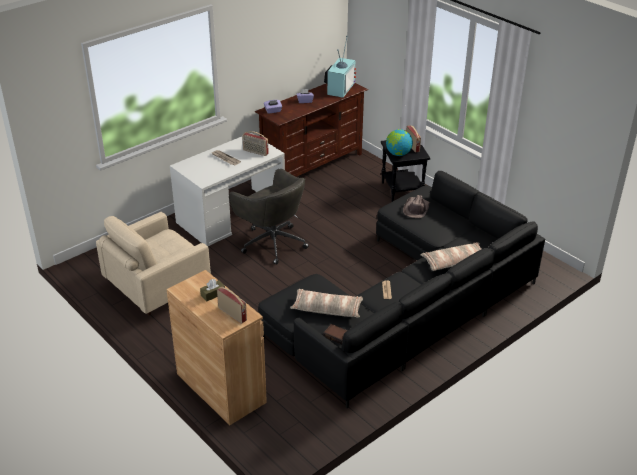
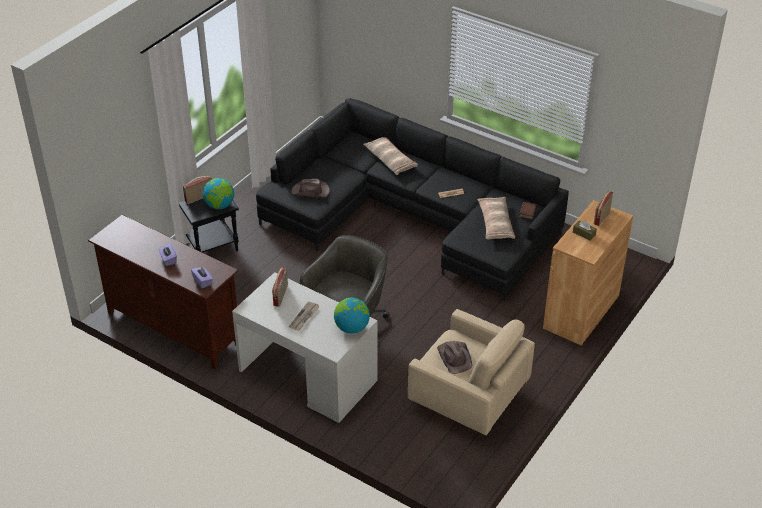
camera: 105 degrees left, 5 degrees up
television [324,36,356,98] -> none
none -> globe [334,298,370,333]
none -> brown hat [437,341,472,374]

